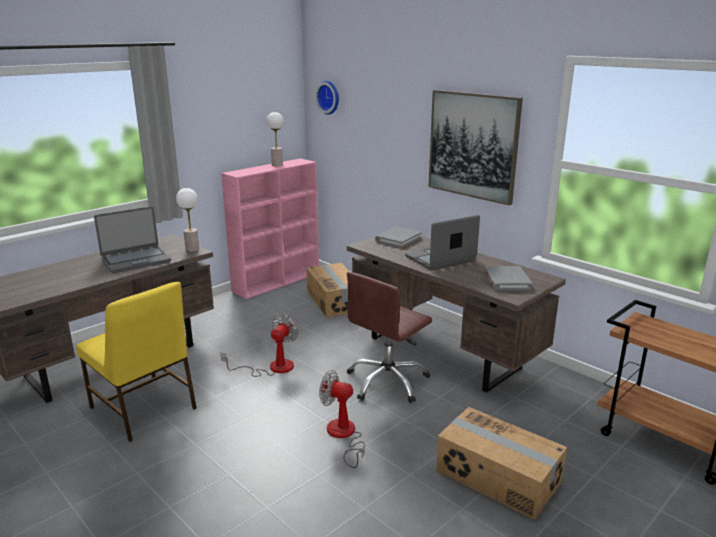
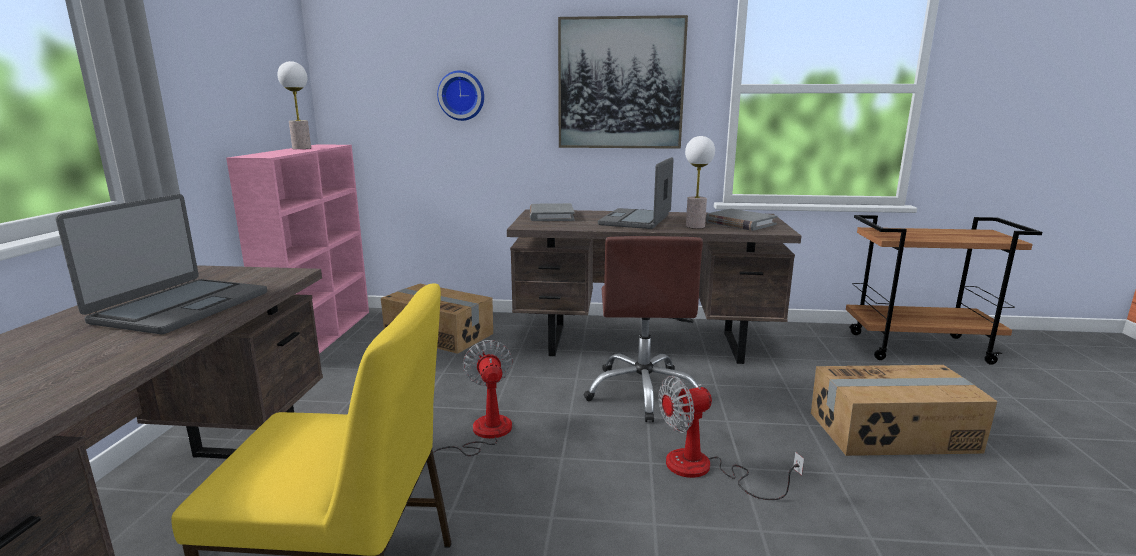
camera: 40 degrees left, 5 degrees down
table lamp [176,188,199,252] -> table lamp moved to [685,136,715,229]
wall clock [315,80,339,115] -> wall clock moved to [437,70,484,121]

